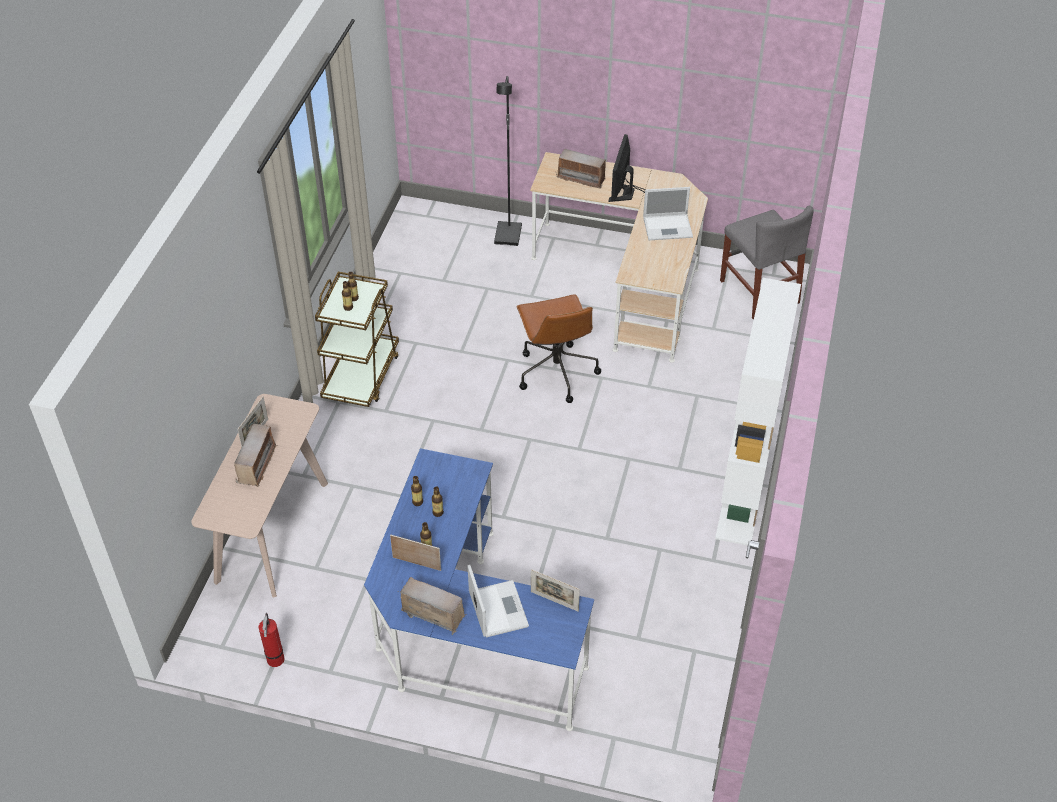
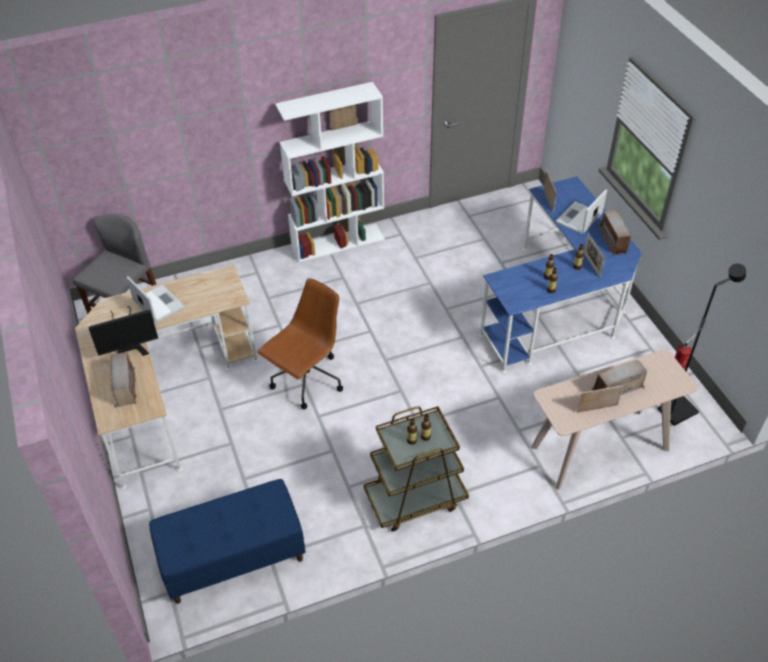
camera: 125 degrees left, 0 degrees up
black floor lamp [494,76,522,246] -> black floor lamp moved to [658,264,746,426]
none -> blue bench [149,479,306,604]

